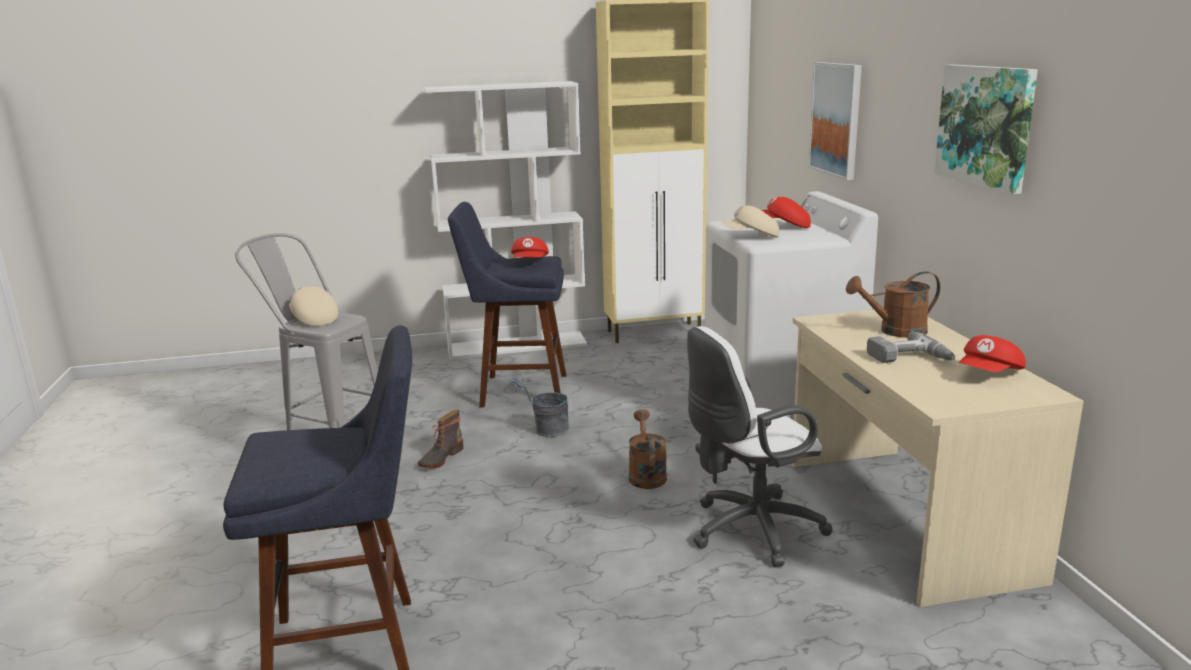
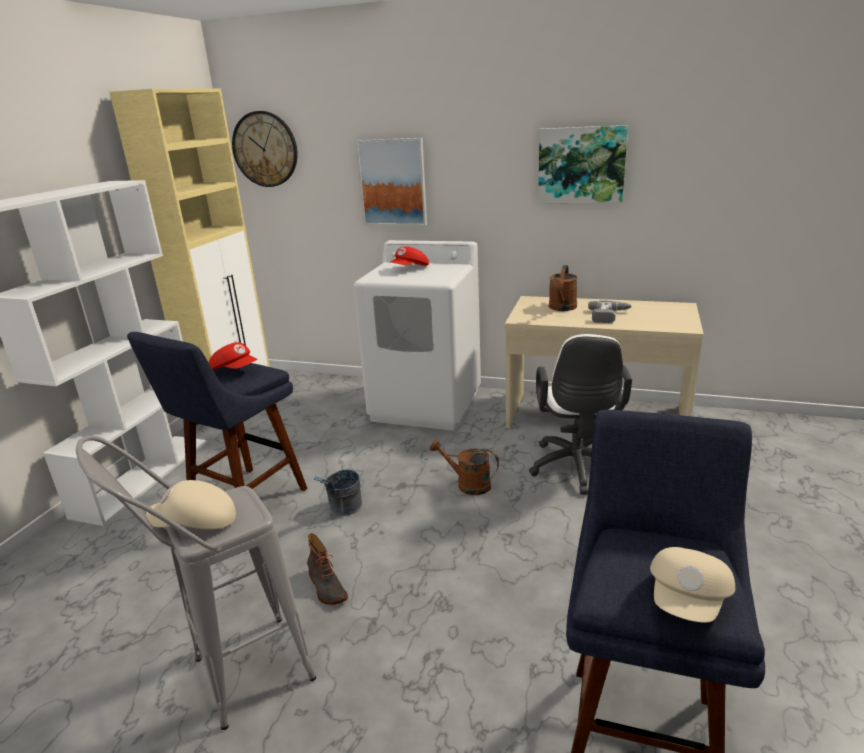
camera: 60 degrees left, 5 degrees up
beige cap [722,206,779,237] -> beige cap moved to [650,547,735,622]
red cap [959,335,1026,372] -> none
none -> wall clock [232,111,298,187]

